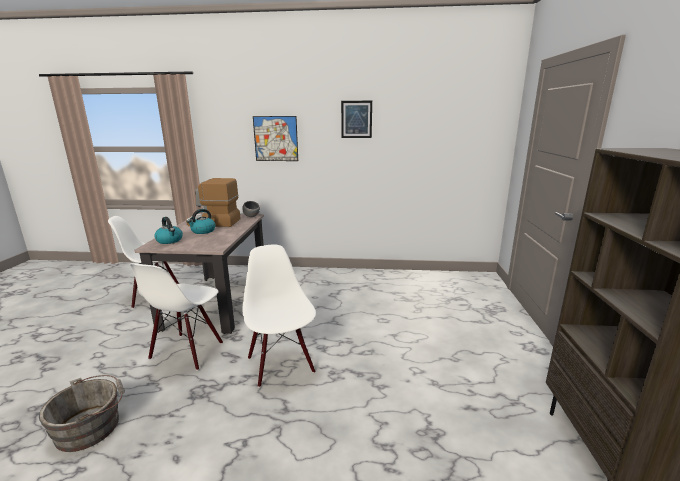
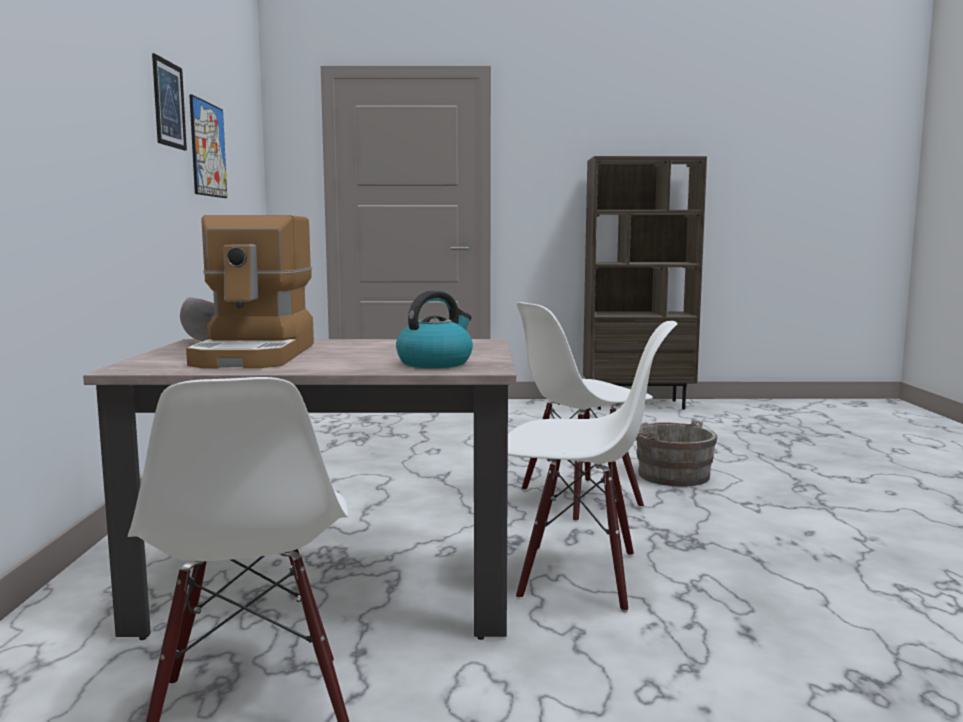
camera: 95 degrees left, 10 degrees down
grey bucket [39,375,125,452] -> grey bucket moved to [636,419,717,487]
kettle [187,209,216,234] -> none
picture [253,116,298,161] -> picture moved to [189,94,227,198]

